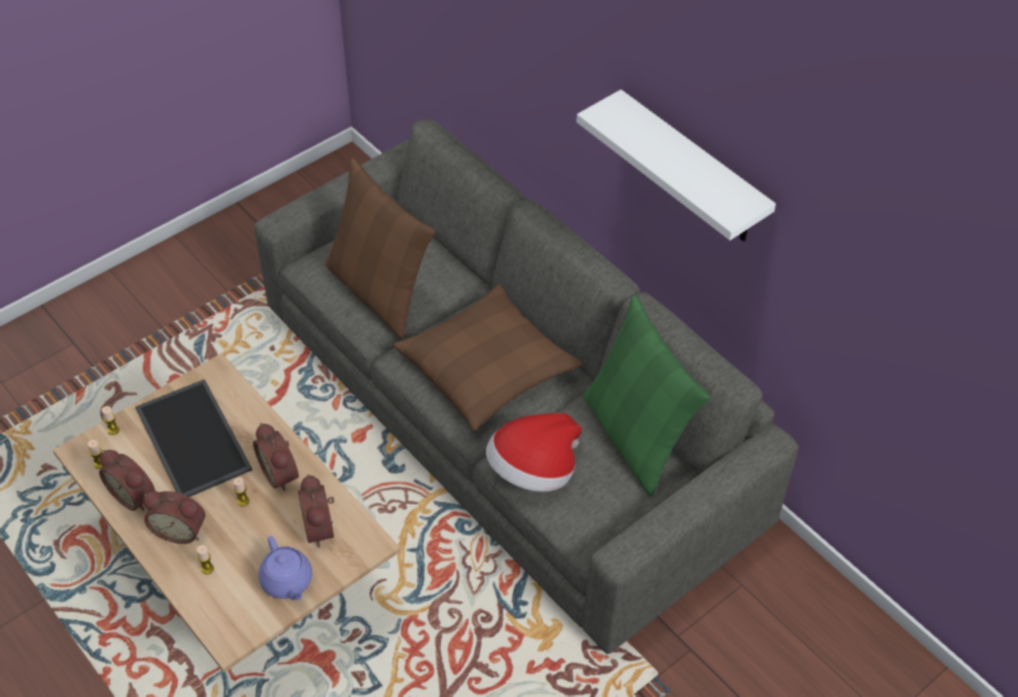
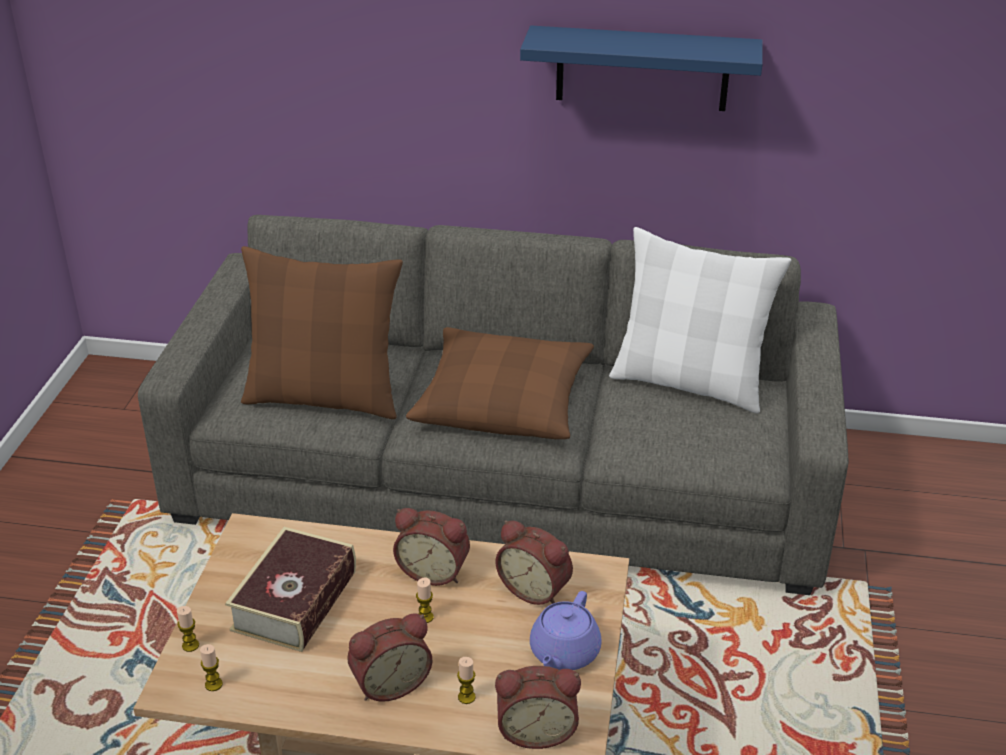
camera: 40 degrees left, 15 degrees down
alarm clock [99,450,155,511] -> alarm clock moved to [495,666,581,749]
tray [136,379,252,497] -> book [225,527,356,652]
purple teapot [259,536,312,600] -> purple teapot turned 90 degrees clockwise [530,591,602,670]
hat [486,413,582,492] -> none
white shelf [576,89,776,242] -> blue shelf [520,26,763,111]
green pillow [583,295,710,496] -> white pillow [609,227,791,413]

